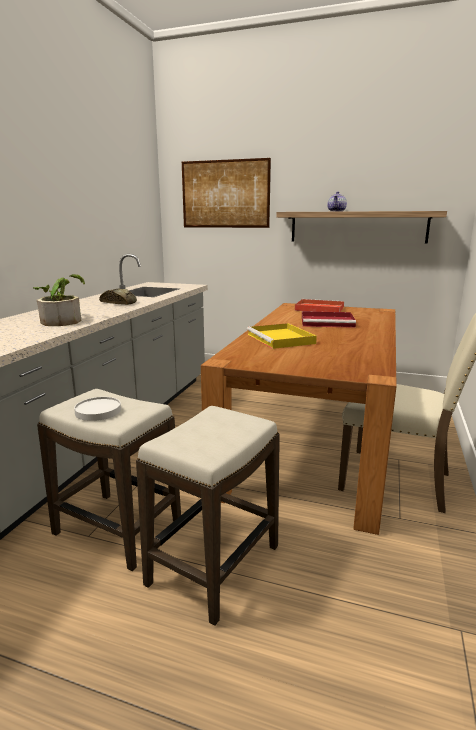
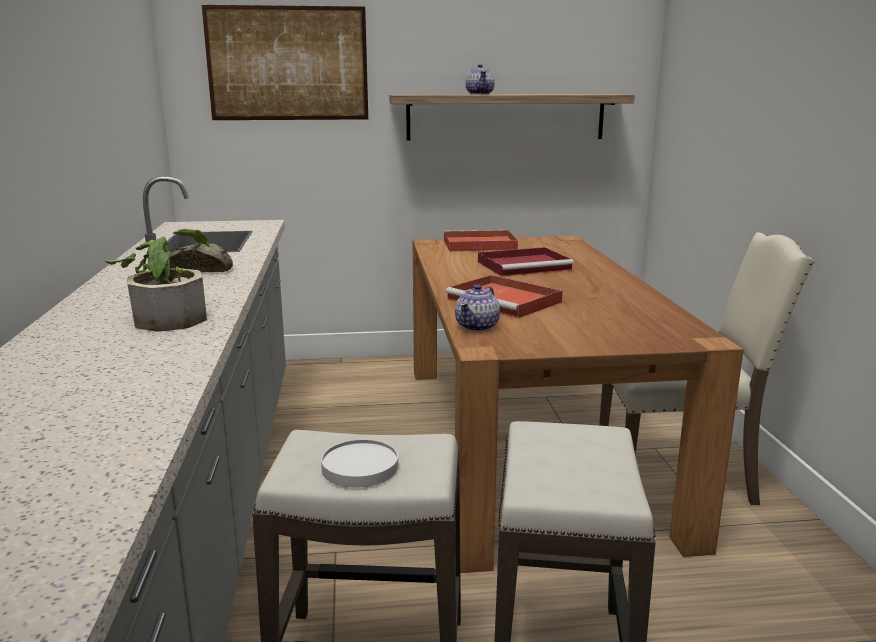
camera: 25 degrees left, 0 degrees up
yellow tray [247,323,317,349] -> red tray [445,275,563,319]
none -> teapot [455,284,500,332]

